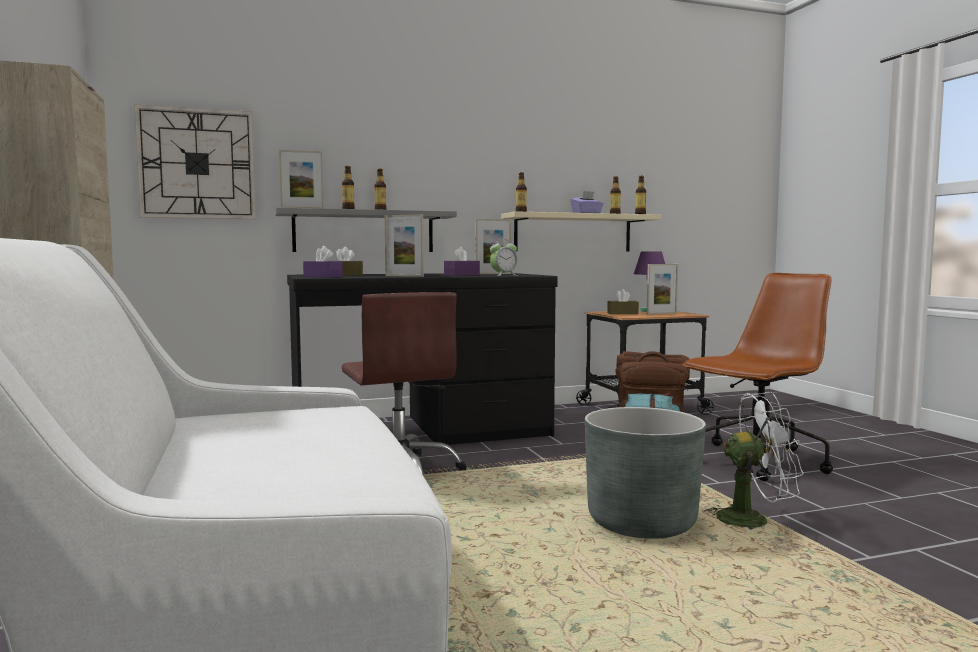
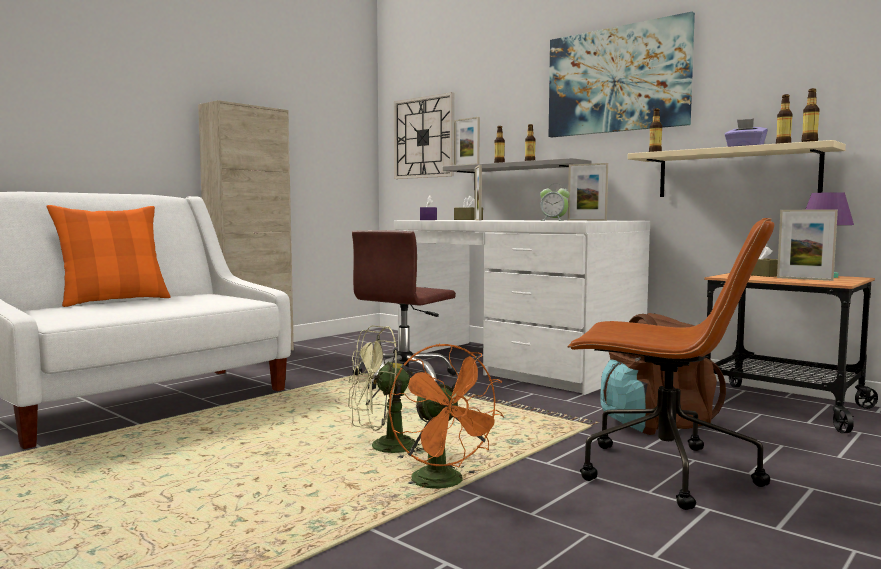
camera: 60 degrees right, 0 degrees up
black desk [287,273,558,445] -> white desk [394,220,650,395]
purple tissue box [444,247,480,276] -> none
grey planter [585,407,706,539] -> green fan [348,326,424,459]
white fan [704,392,804,529] -> orange fan [389,343,504,489]
none -> orange pillow [47,205,171,307]
none -> picture [549,12,695,137]

